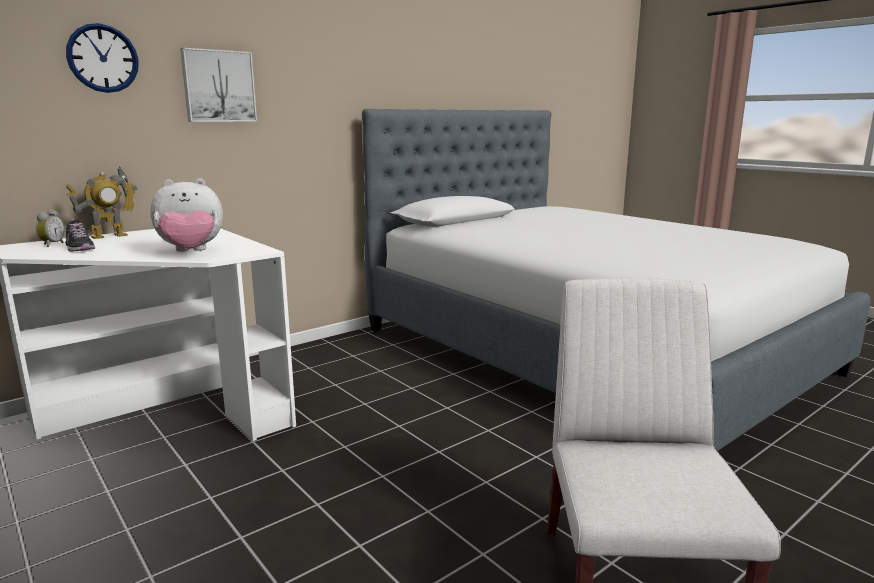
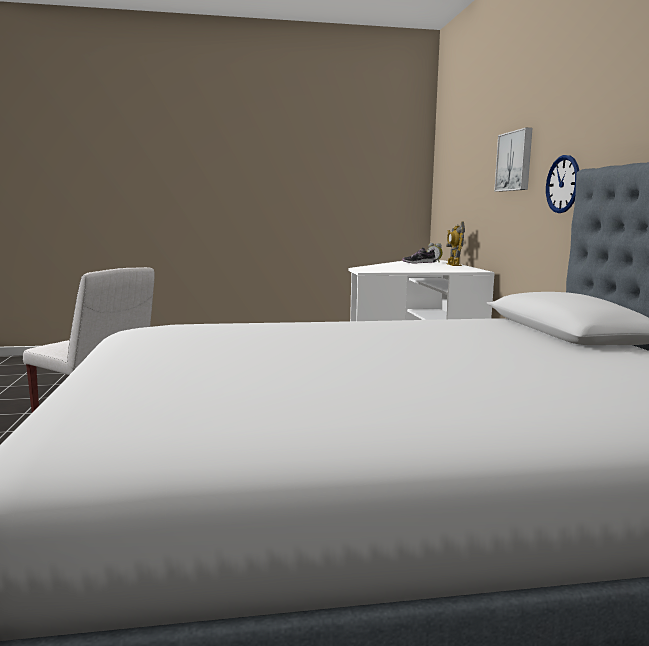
camera: 120 degrees right, 5 degrees down
wall clock [66,23,139,93] -> wall clock moved to [546,155,579,213]
plush toy [150,178,223,252] -> none

